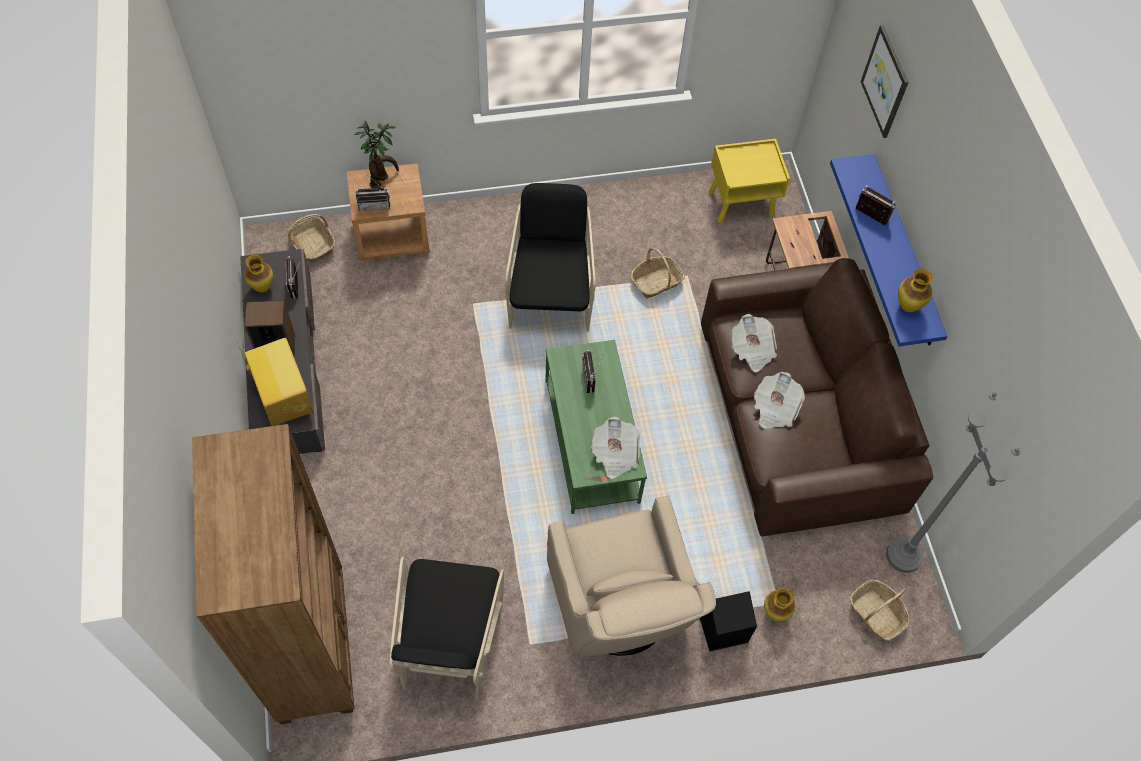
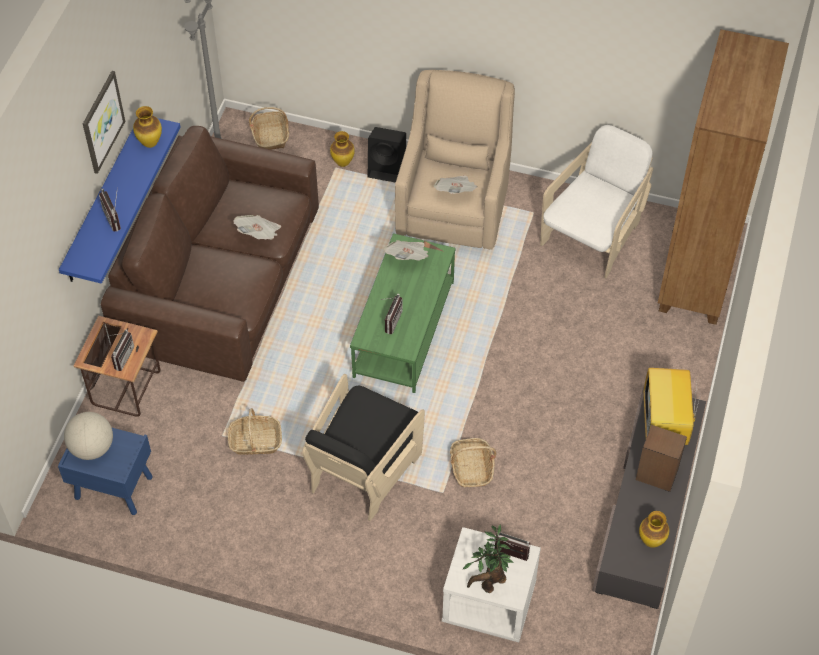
camera: 150 degrees left, 5 degrees down
radio [286,256,300,299] -> radio moved to [108,329,134,371]
basket [288,214,335,262] -> basket moved to [450,438,496,488]
brown nightstand [347,163,430,261] -> white nightstand [442,527,541,643]
black armchair [389,557,504,700] -> white armchair [540,125,653,278]
yellow nightstand [709,139,790,223] -> blue nightstand [58,428,153,515]
newspaper [732,314,777,372] -> newspaper moved to [434,175,477,194]
picture [861,25,909,138] -> picture moved to [83,71,125,174]
none -> globe [64,412,113,460]

